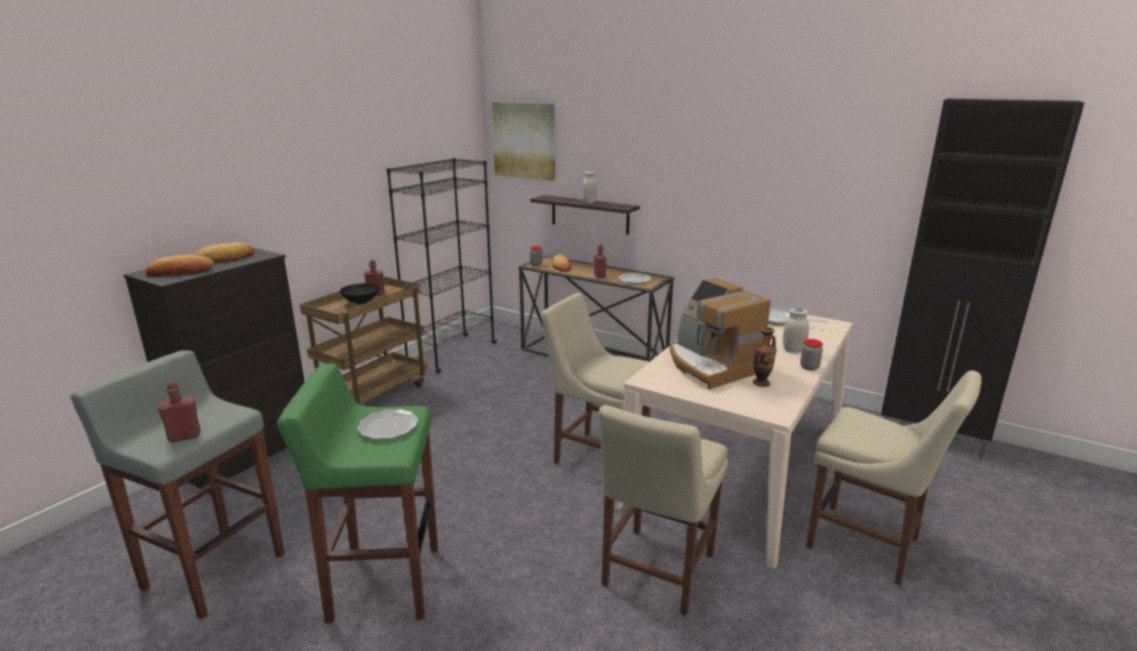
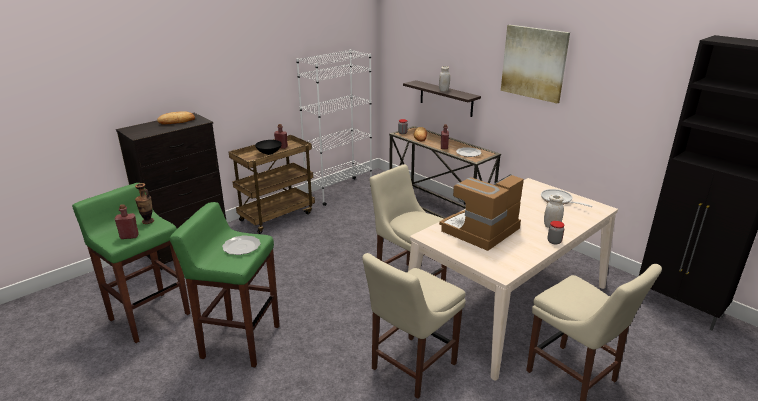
camera: 15 degrees right, 5 degrees up
grey stool [70,350,285,619] -> green stool [72,183,190,343]
bread [146,254,214,276] -> none
black bookcase [387,158,497,374] -> white bookcase [296,49,372,206]
picture [492,102,555,181] -> picture moved to [501,25,570,103]
coffee machine [669,278,771,390] -> coffee machine turned 60 degrees clockwise [439,174,524,251]
vase [753,327,777,387] -> vase moved to [135,183,154,224]

